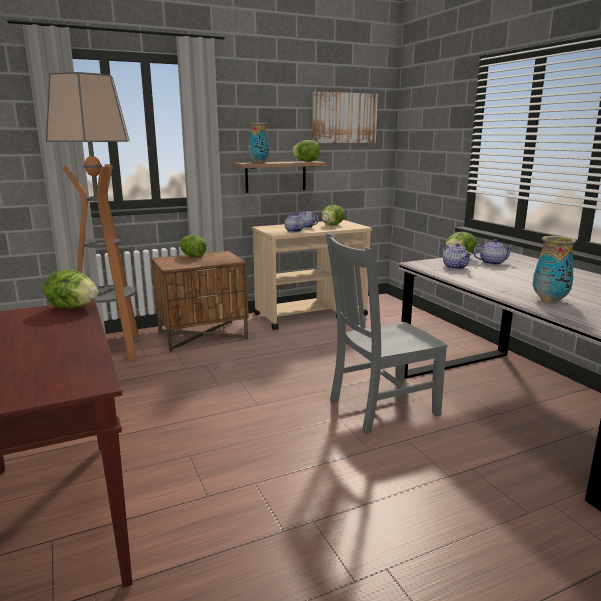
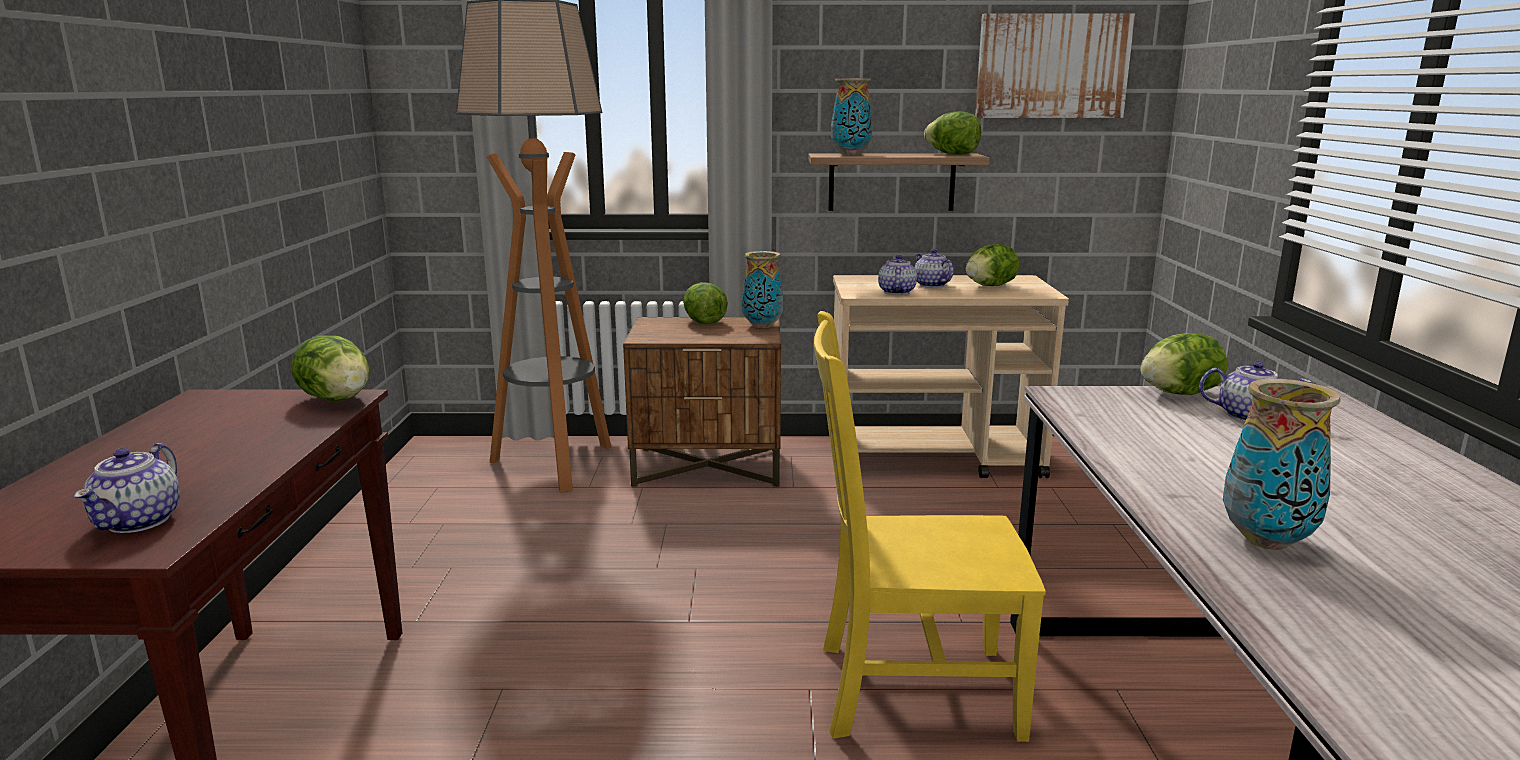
camera: 25 degrees right, 0 degrees up
grey chair [326,233,448,434] -> yellow chair [814,311,1046,742]
teapot [442,243,472,269] -> teapot moved to [74,443,180,533]
none -> vase [742,251,783,328]

